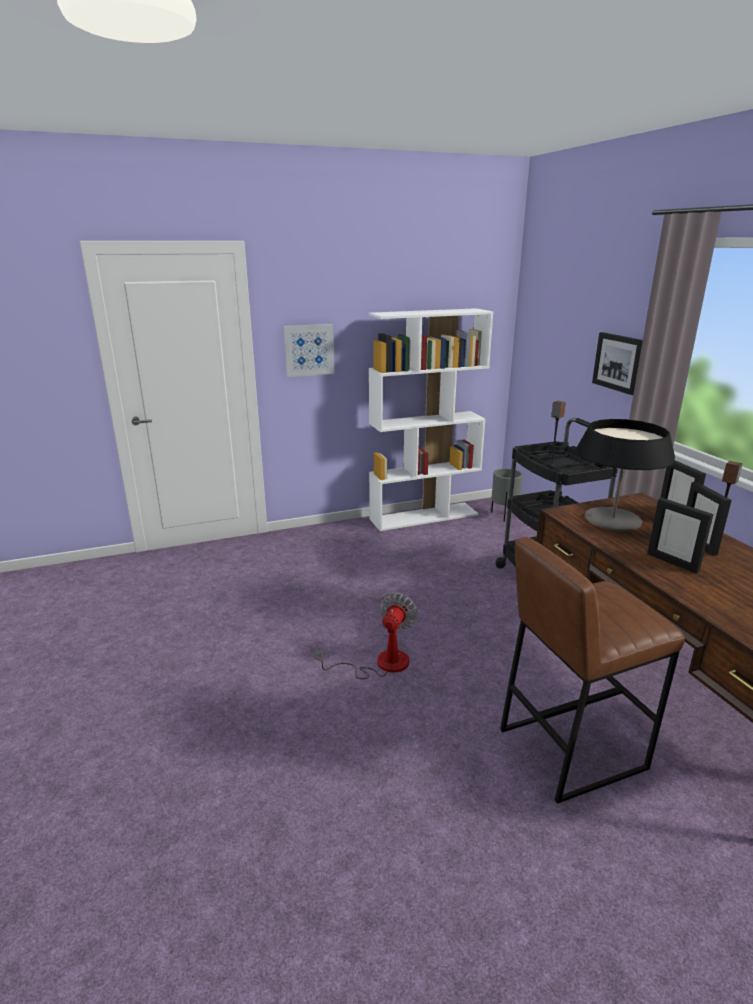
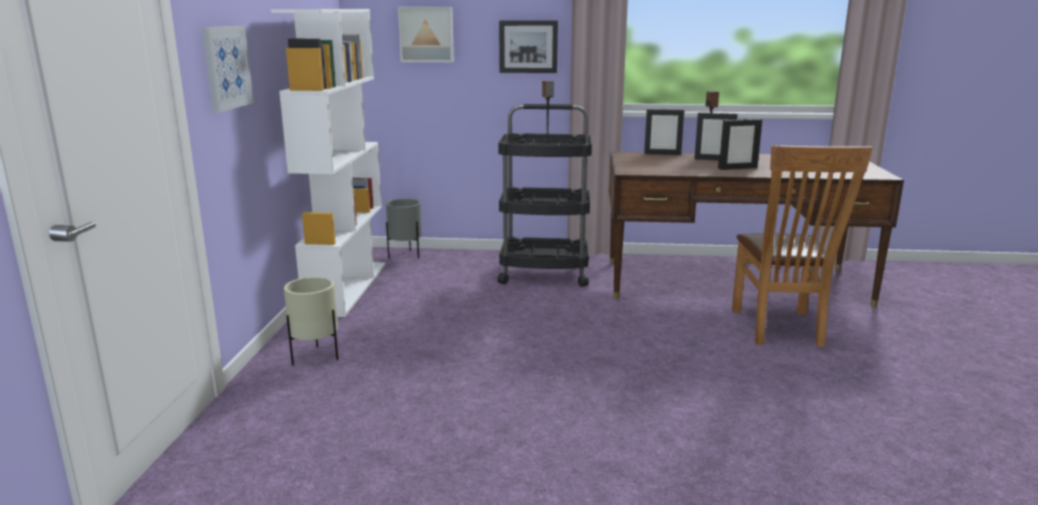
camera: 65 degrees left, 5 degrees down
fan [314,593,418,679] -> none
brown stool [500,537,685,804] -> brown chair [732,145,873,347]
table lamp [576,419,675,531] -> none
none -> beige planter [284,277,338,366]
none -> picture [398,7,454,62]

